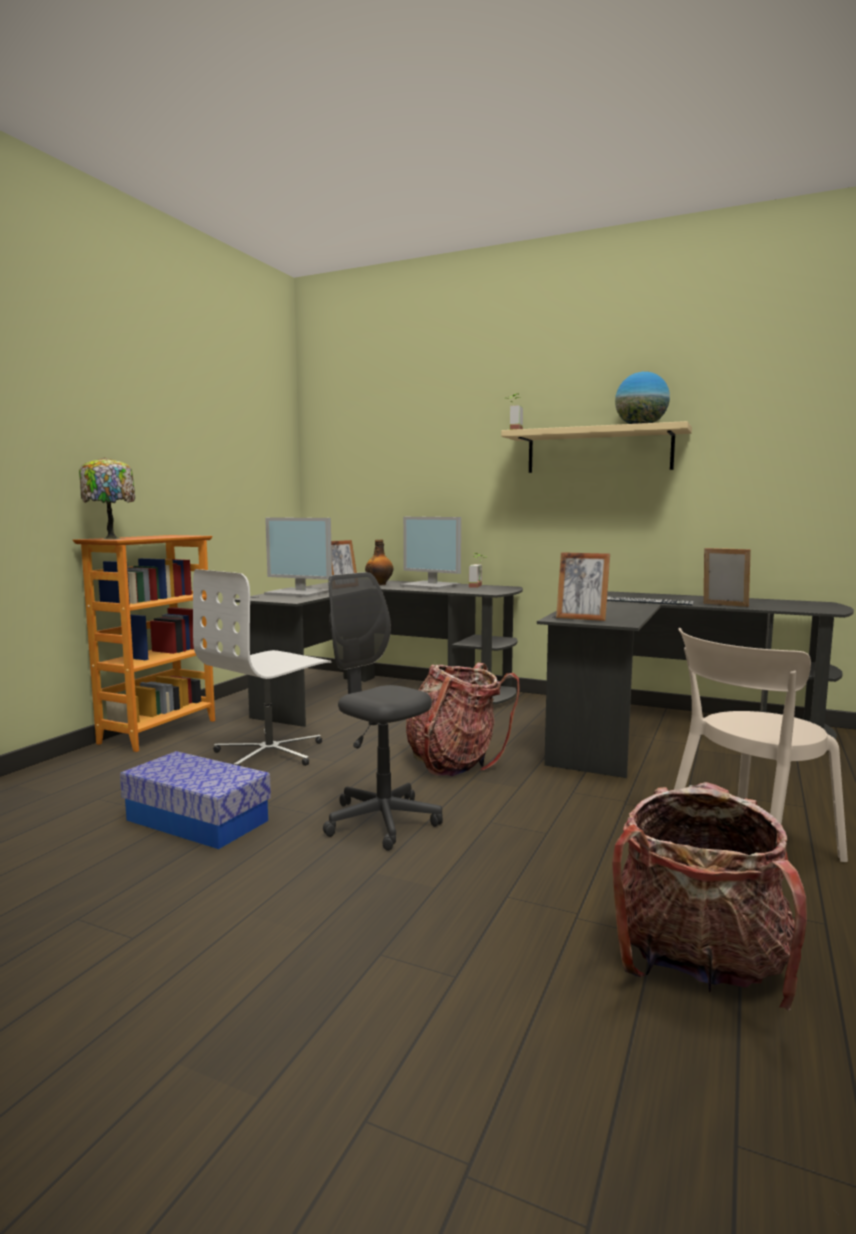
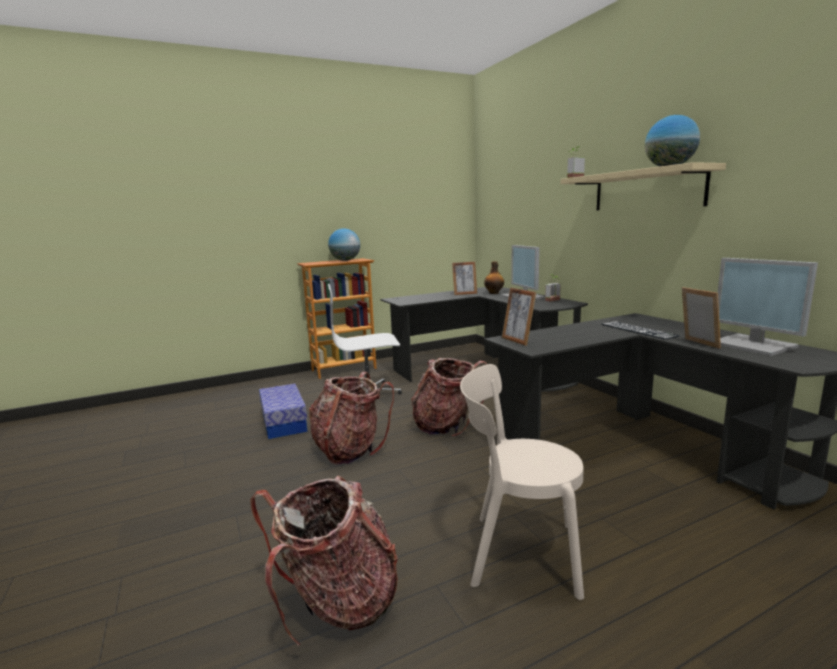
camera: 40 degrees right, 5 degrees up
table lamp [79,457,135,540] -> none
monitor [264,517,332,597] -> monitor moved to [718,258,818,356]
grey office chair [323,572,443,851] -> backpack [309,371,394,465]
none -> globe [328,228,360,261]

